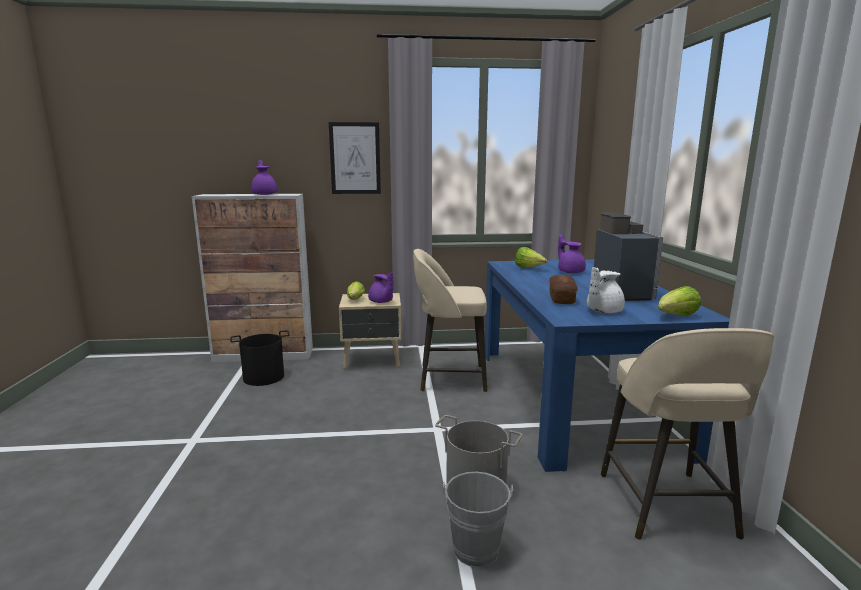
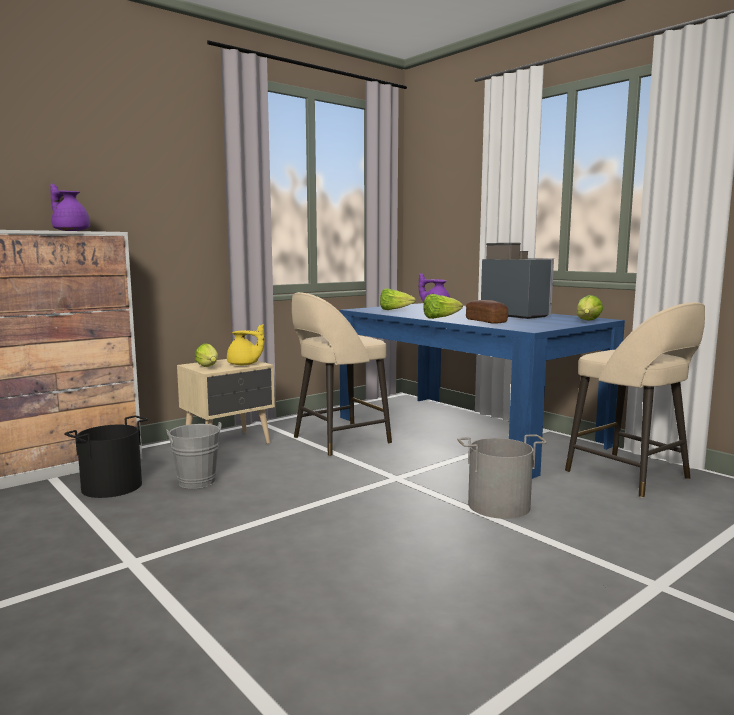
camera: 35 degrees left, 5 degrees down
picture [329,122,381,194] -> none
purple teapot [368,272,394,303] -> yellow teapot [227,324,264,365]
grey bucket [442,472,513,567] -> grey bucket moved to [166,422,222,489]
white teapot [587,267,625,313] -> none
none -> lettuce [423,294,463,319]

